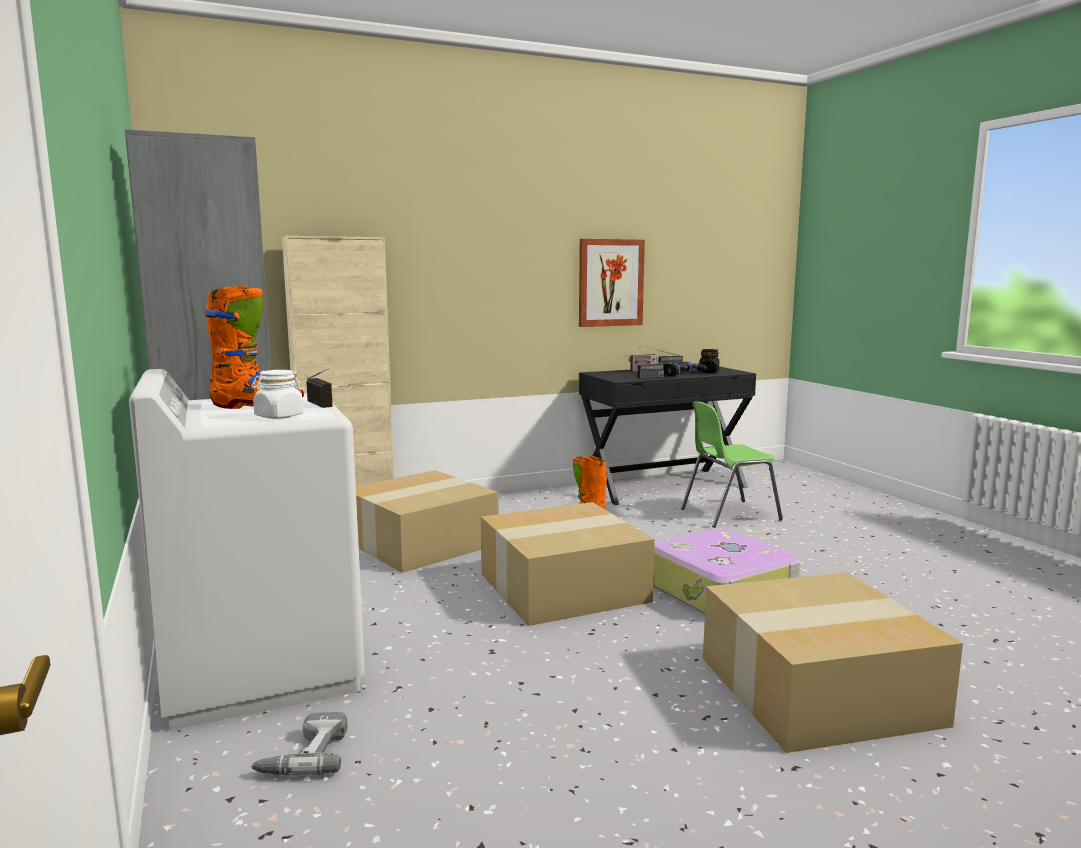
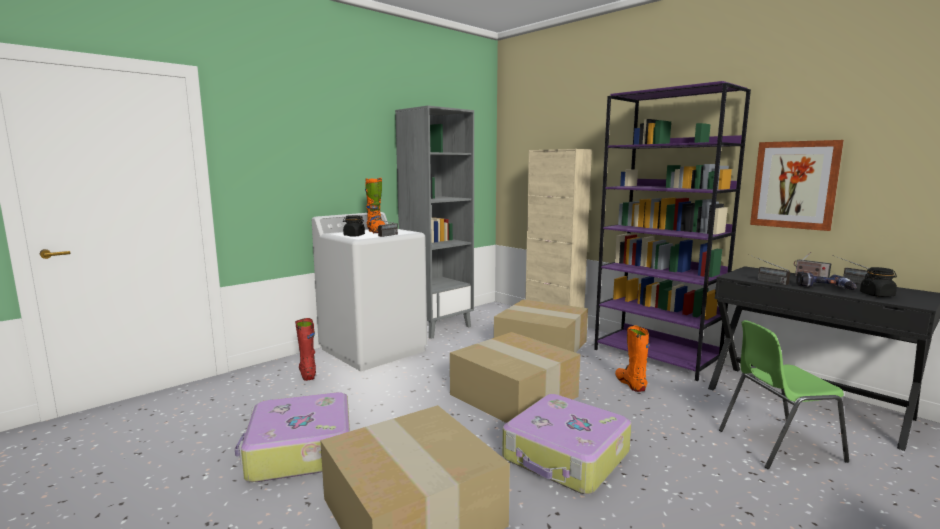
camera: 70 degrees right, 0 degrees up
power drill [251,712,348,777] -> red boot [295,318,316,381]
white jar [252,370,304,419] -> black jar [343,215,365,237]
green chair [681,401,783,528] -> green chair turned 60 degrees counterclockwise [719,320,849,469]
none -> suitcase [235,392,350,482]
none -> purple bookcase [594,81,751,381]

